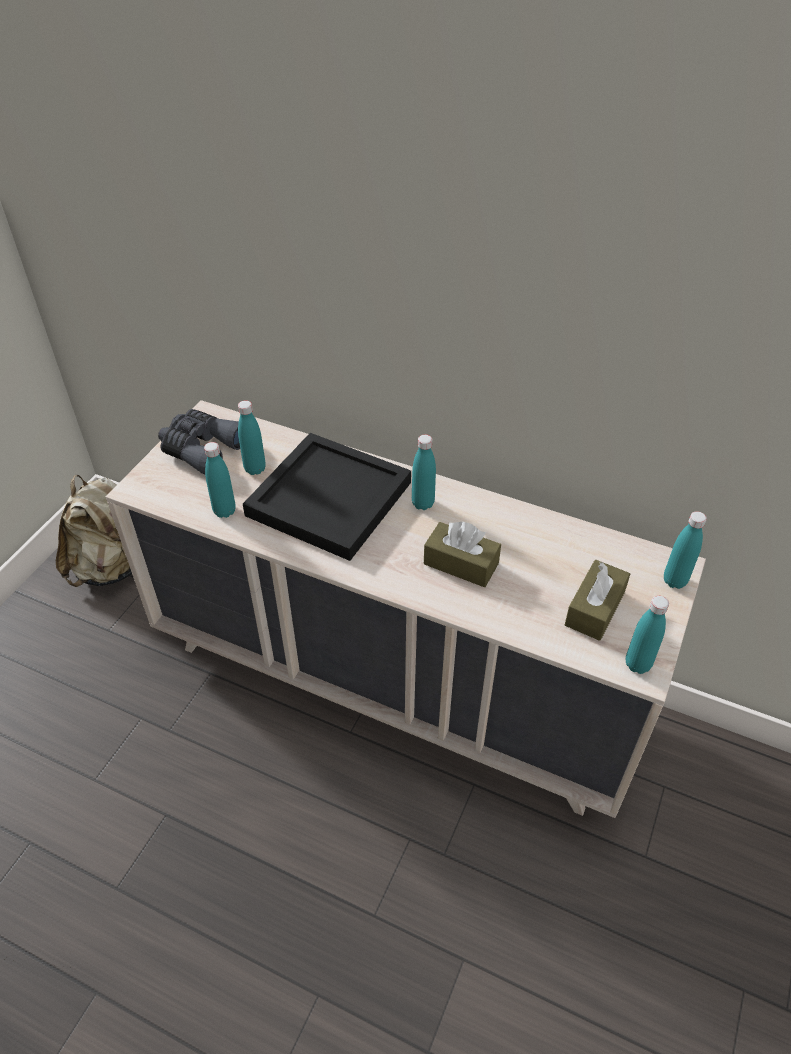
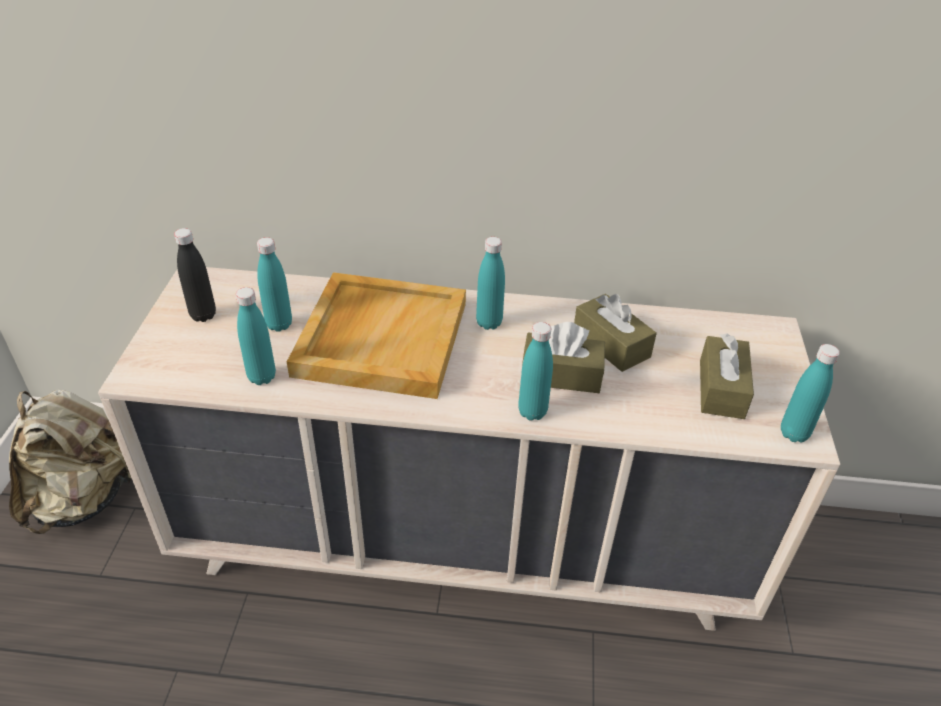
camera: 20 degrees left, 5 degrees down
grey binoculars [158,409,240,474] -> black bottle [174,228,216,322]
black tray [243,433,411,561] -> beige tray [287,272,466,399]
turquoise bottle [664,511,707,589] -> turquoise bottle moved to [518,322,553,421]
none -> brown tissue box [574,294,657,372]

